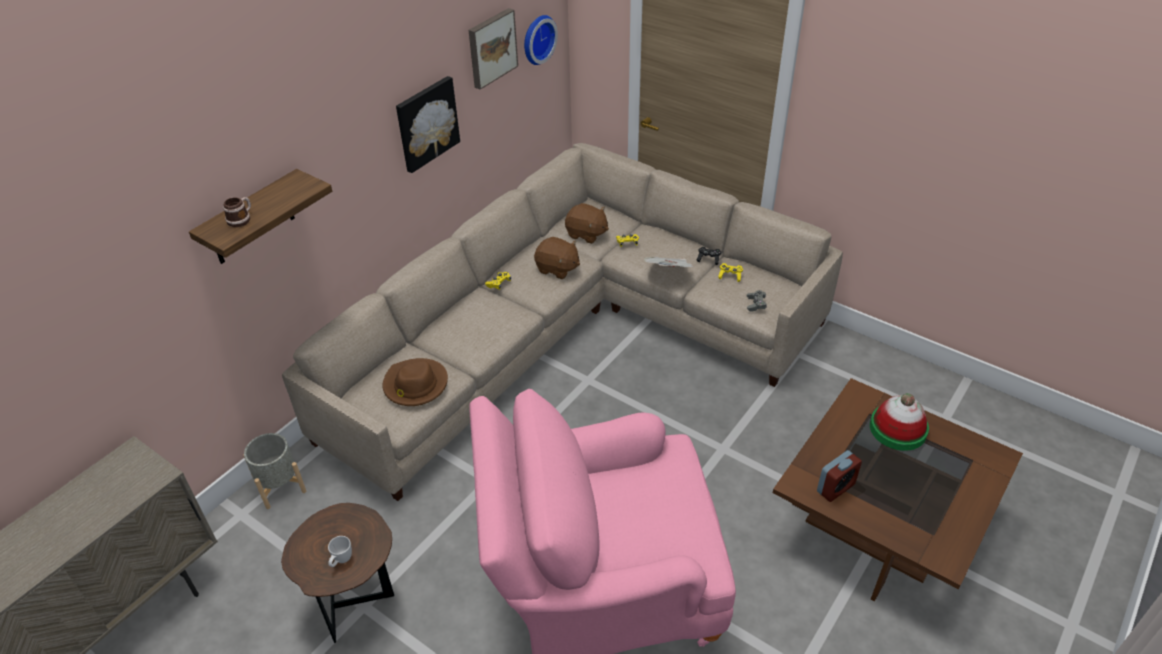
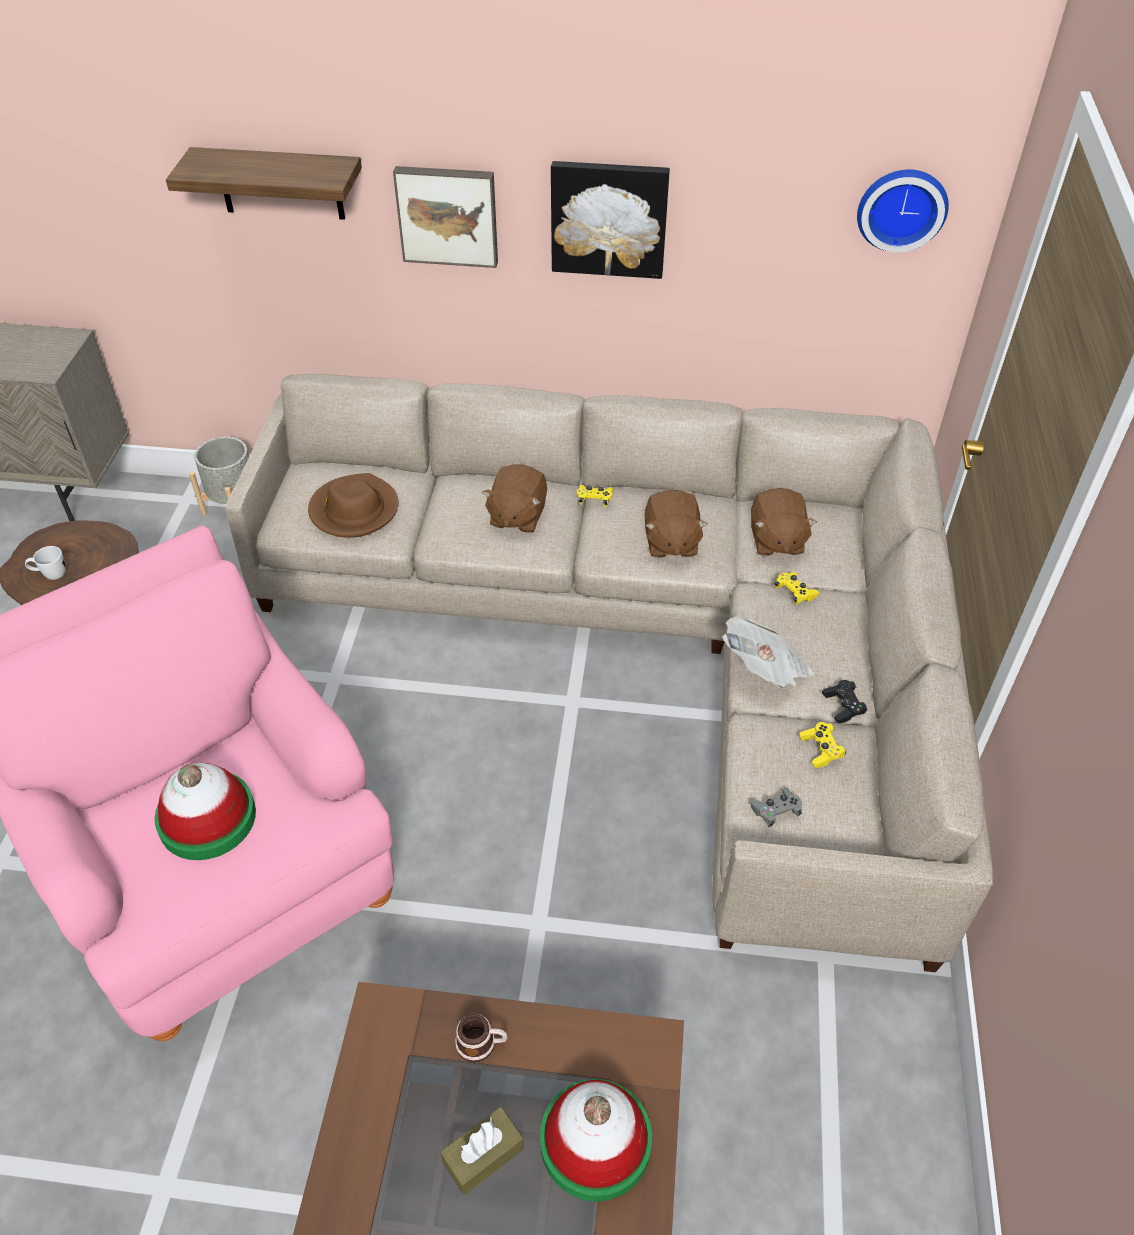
camera: 60 degrees right, 5 degrees up
mug [223,197,251,227] -> mug moved to [455,1014,508,1062]
picture [468,8,518,90] -> picture moved to [393,166,498,268]
alarm clock [817,450,862,502] -> none
none -> hat [155,763,256,860]
none -> brown tissue box [440,1107,524,1195]
none -> brown plush toy [482,464,547,533]

